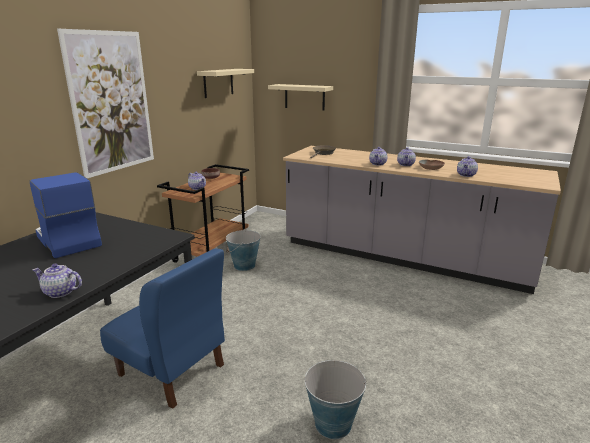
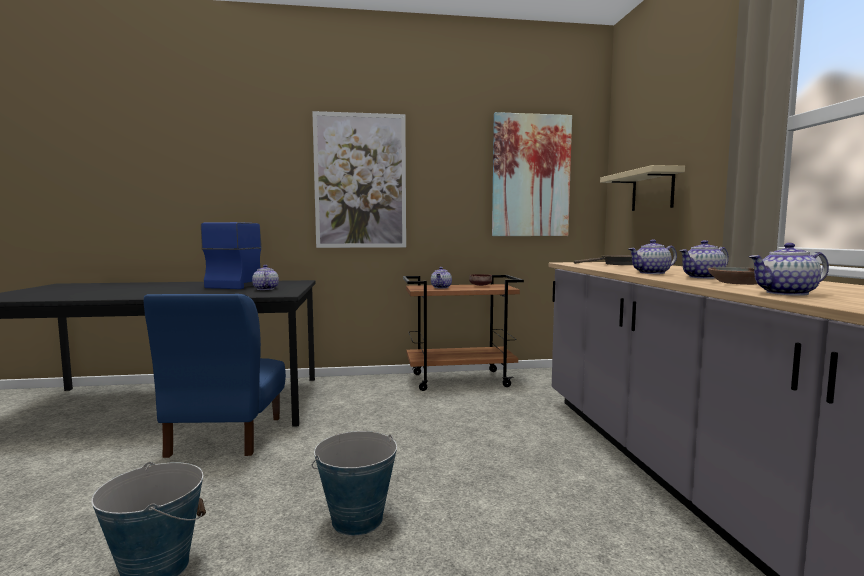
camera: 55 degrees right, 15 degrees down
teapot [32,264,82,298] -> teapot moved to [252,265,279,290]
beige shelf [197,69,254,98] -> picture [492,112,572,236]
bucket [226,229,261,271] -> bucket moved to [312,431,397,536]

